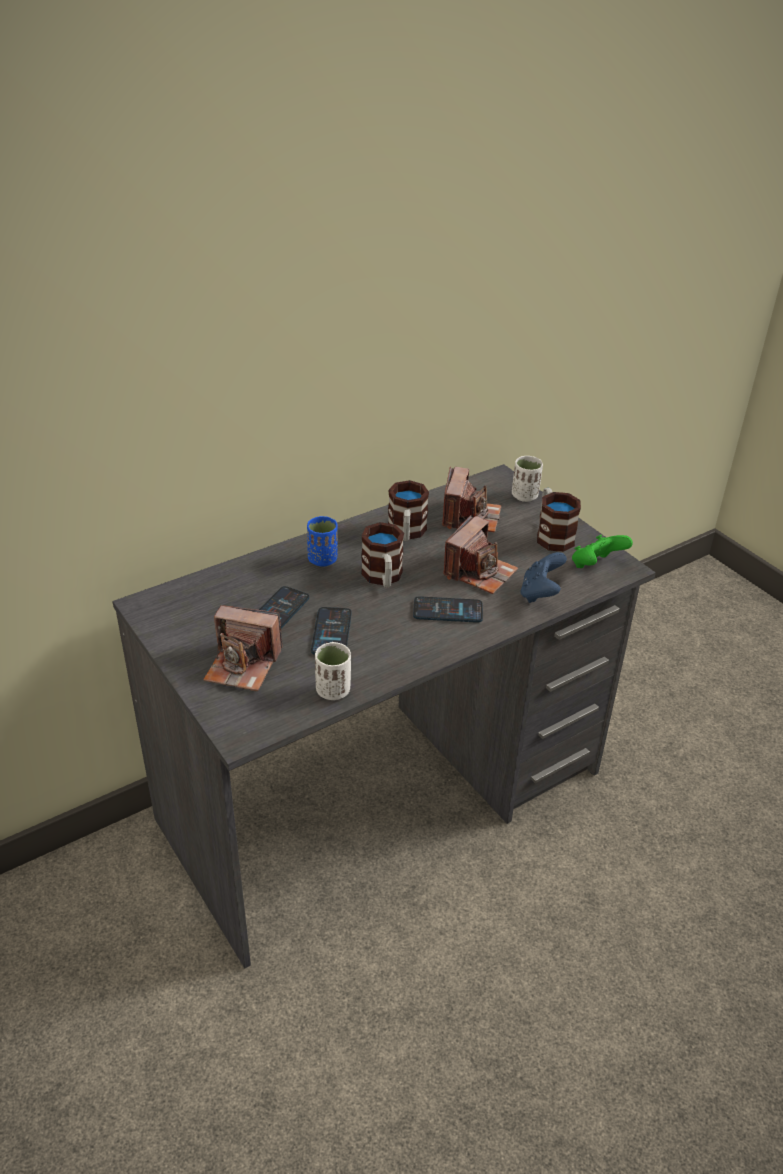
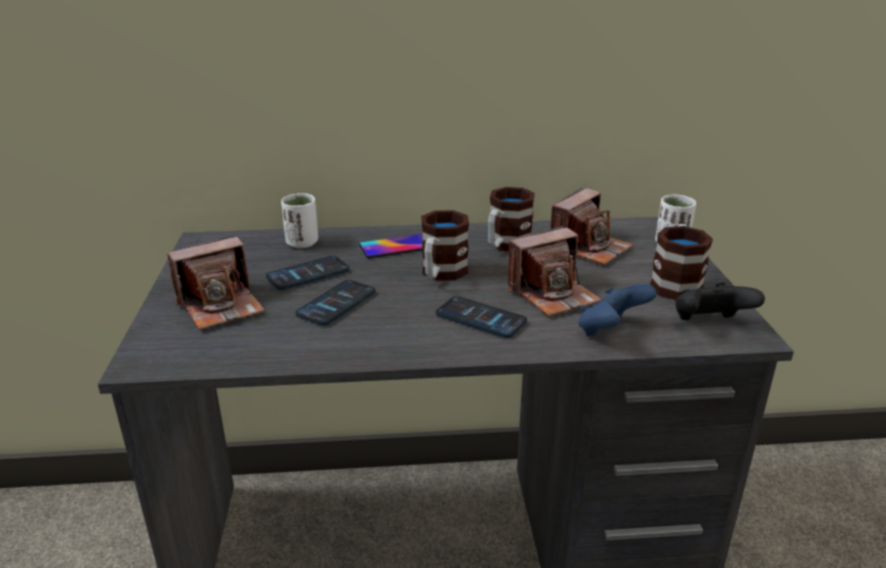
camera: 30 degrees right, 10 degrees down
camera [203,605,282,691] -> camera turned 75 degrees counterclockwise [167,235,265,330]
blue cup [307,516,338,567] -> phone [359,234,422,258]
white cup [315,642,351,700] -> white cup moved to [281,193,318,248]
green game controller [572,535,633,568] -> black game controller [675,282,765,320]

